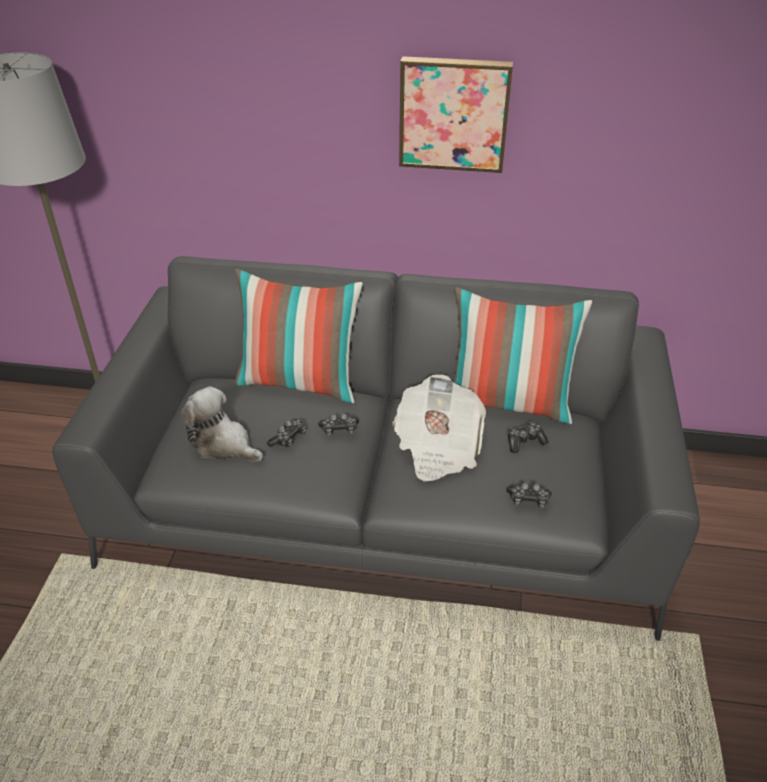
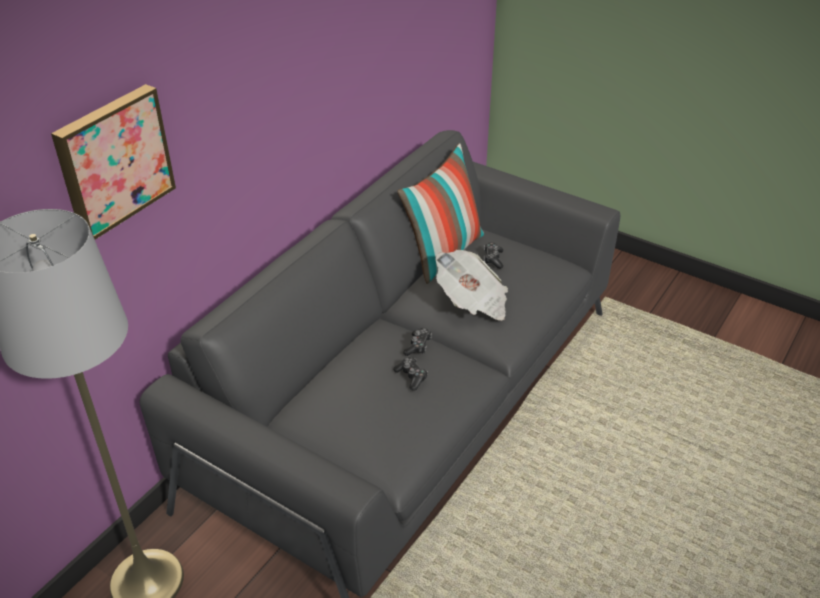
camera: 65 degrees left, 0 degrees up
plush toy [181,386,263,462] -> none
pillow [235,269,363,403] -> none
picture [399,56,513,173] -> picture moved to [51,84,176,240]
game controller [507,483,552,508] -> none

